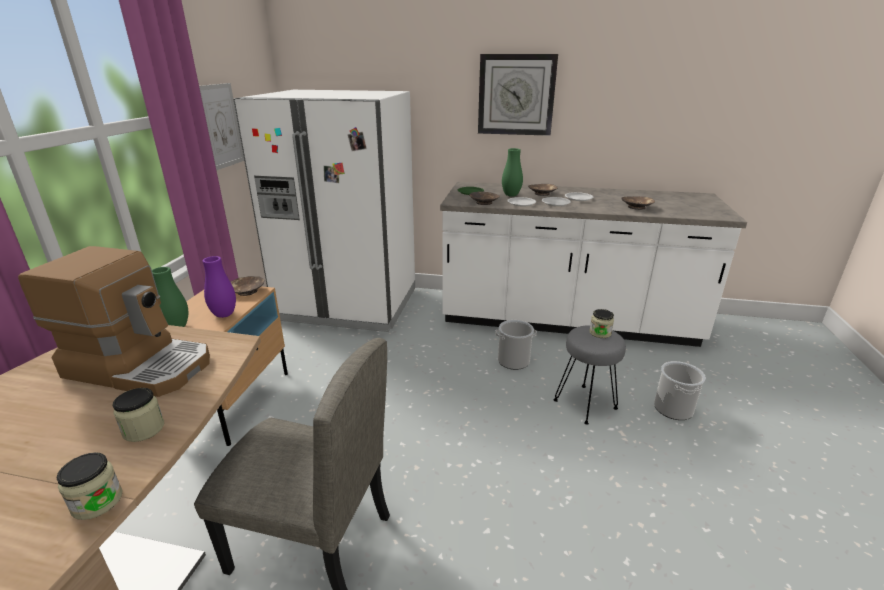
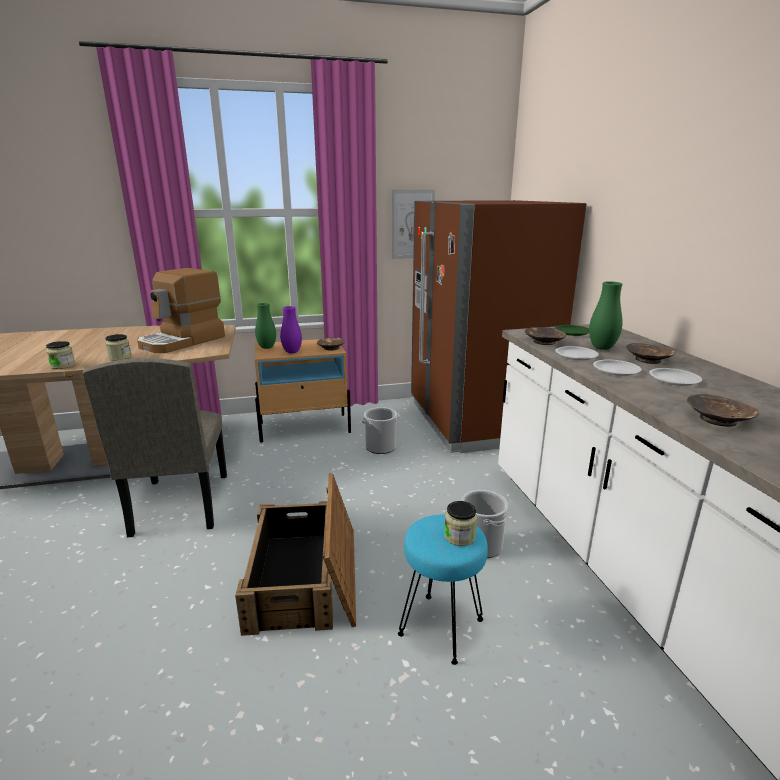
camera: 65 degrees right, 5 degrees down
coffee machine [18,246,210,397] -> coffee machine turned 45 degrees clockwise [137,268,225,353]
white fridge [233,90,415,332] -> brown fridge [411,200,586,453]
wall clock [478,54,558,136] -> none
grey stool [554,325,626,424] -> turquoise stool [398,515,488,665]
bucket [654,361,706,420] -> bucket moved to [361,407,400,454]
none -> crate [235,473,356,636]

